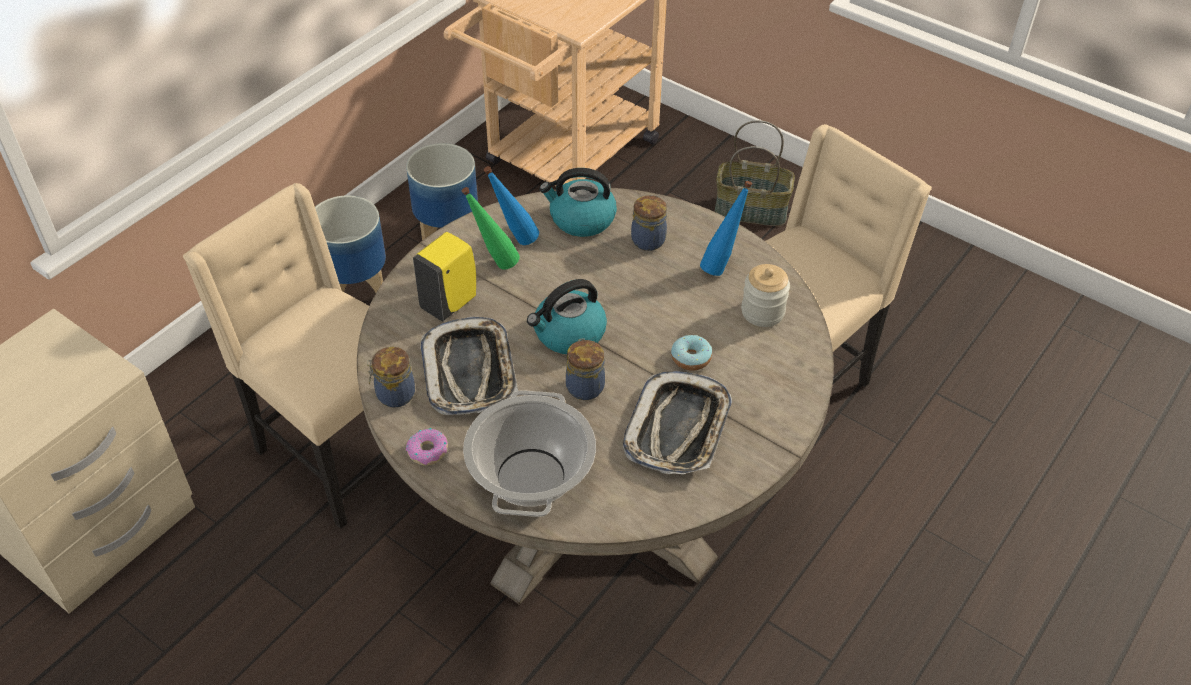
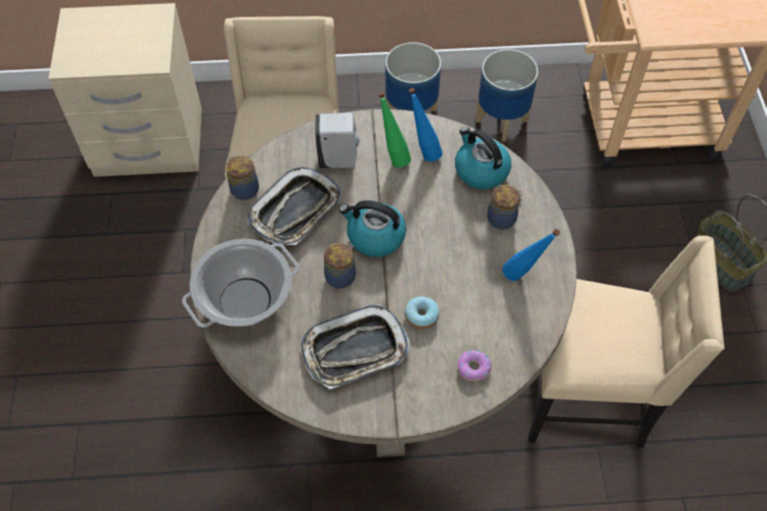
camera: 50 degrees right, 10 degrees up
donut [406,428,448,466] -> donut moved to [457,350,492,381]
yellow soap dispenser [413,232,476,322] -> white soap dispenser [315,113,360,168]
jar [741,264,790,327] -> none

